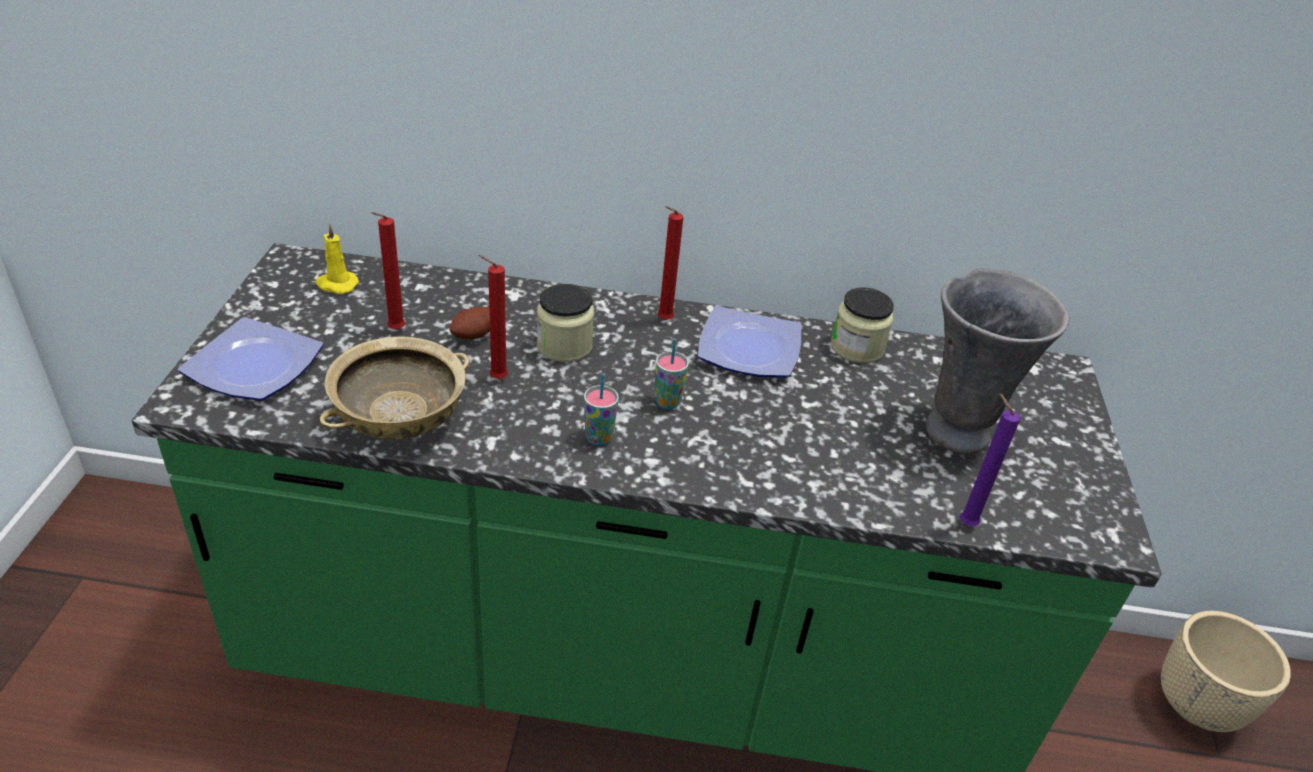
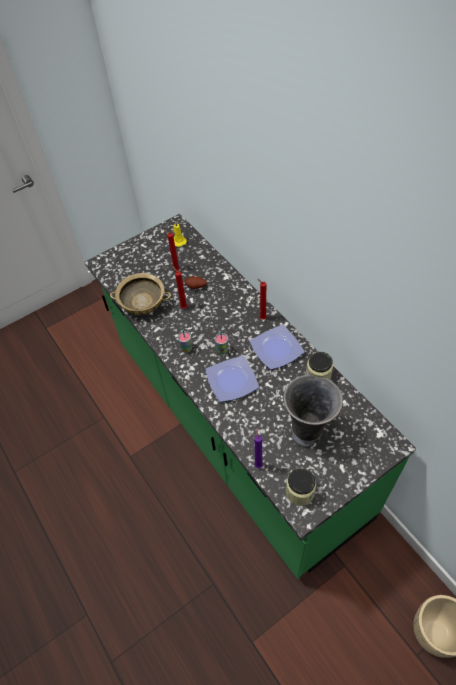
camera: 55 degrees right, 15 degrees up
plate [178,317,323,401] -> plate moved to [205,355,259,402]
jar [537,284,594,362] -> jar moved to [286,468,316,506]

